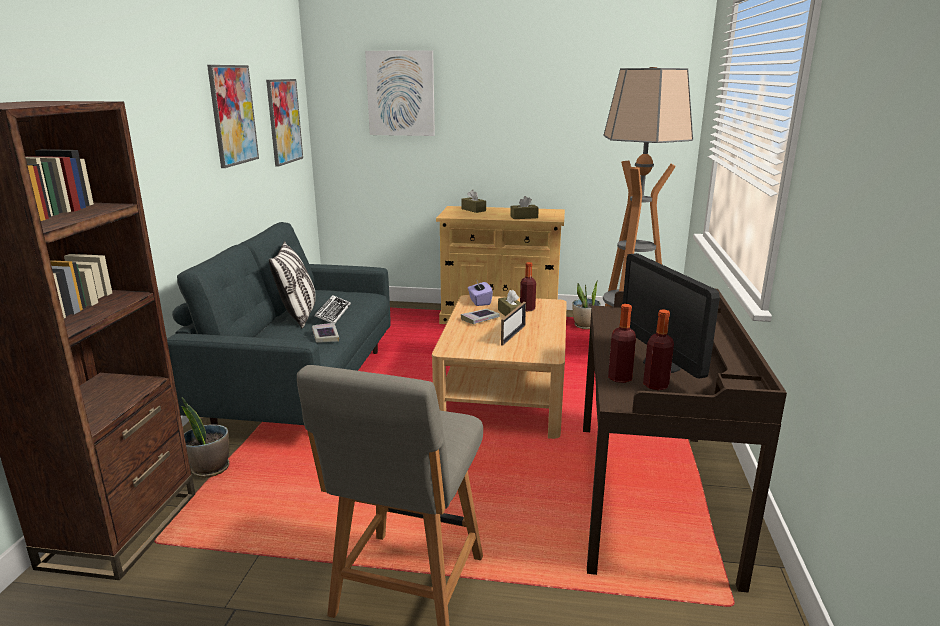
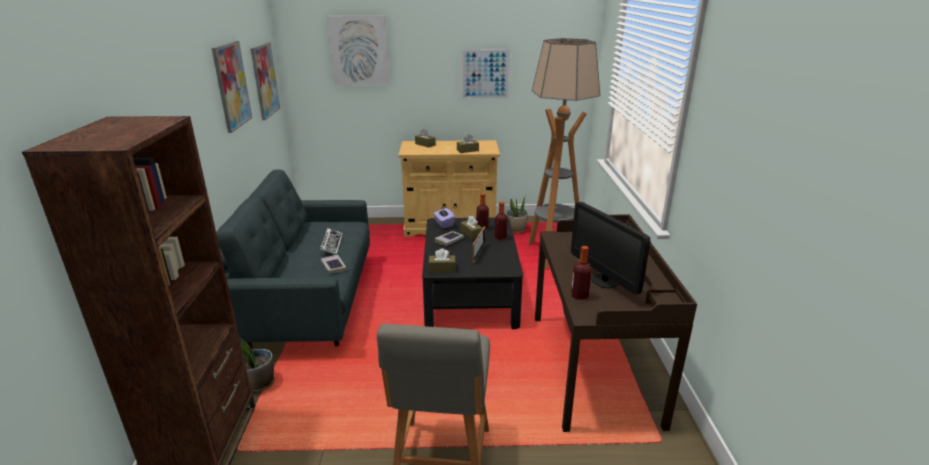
camera: 10 degrees left, 5 degrees up
pillow [269,241,316,328] -> none
beige coffee table [432,295,567,439] -> black coffee table [422,218,523,329]
bottle [643,309,674,390] -> bottle moved to [495,202,508,240]
none -> brown tissue box [429,248,456,272]
none -> picture [461,49,511,99]

